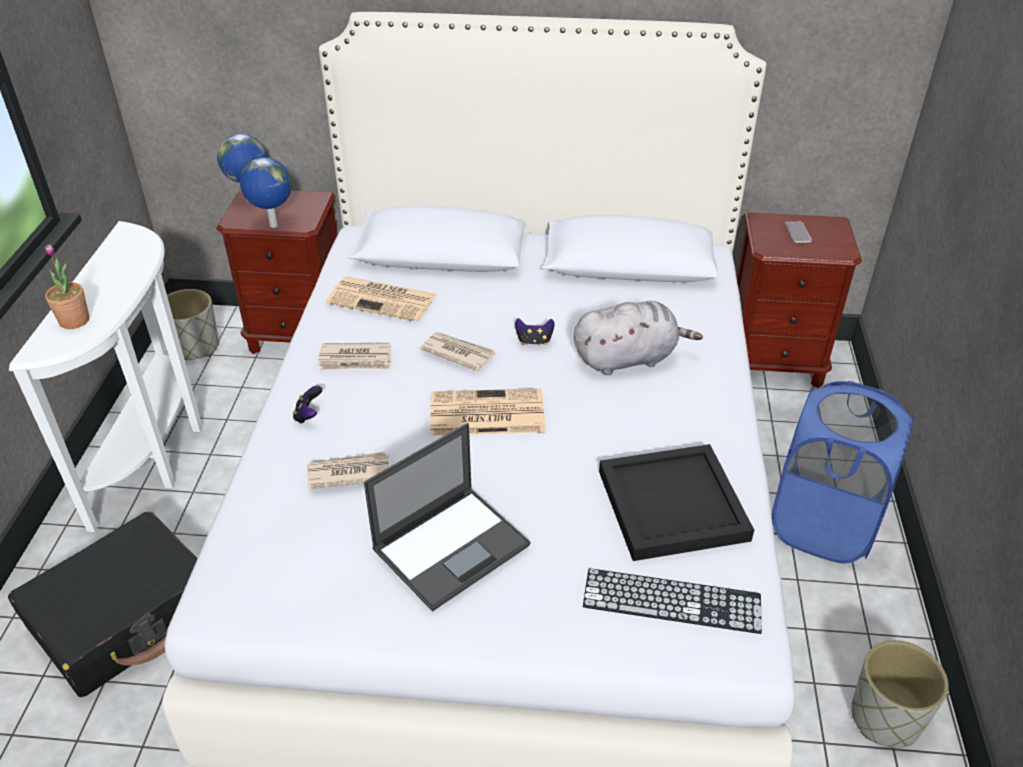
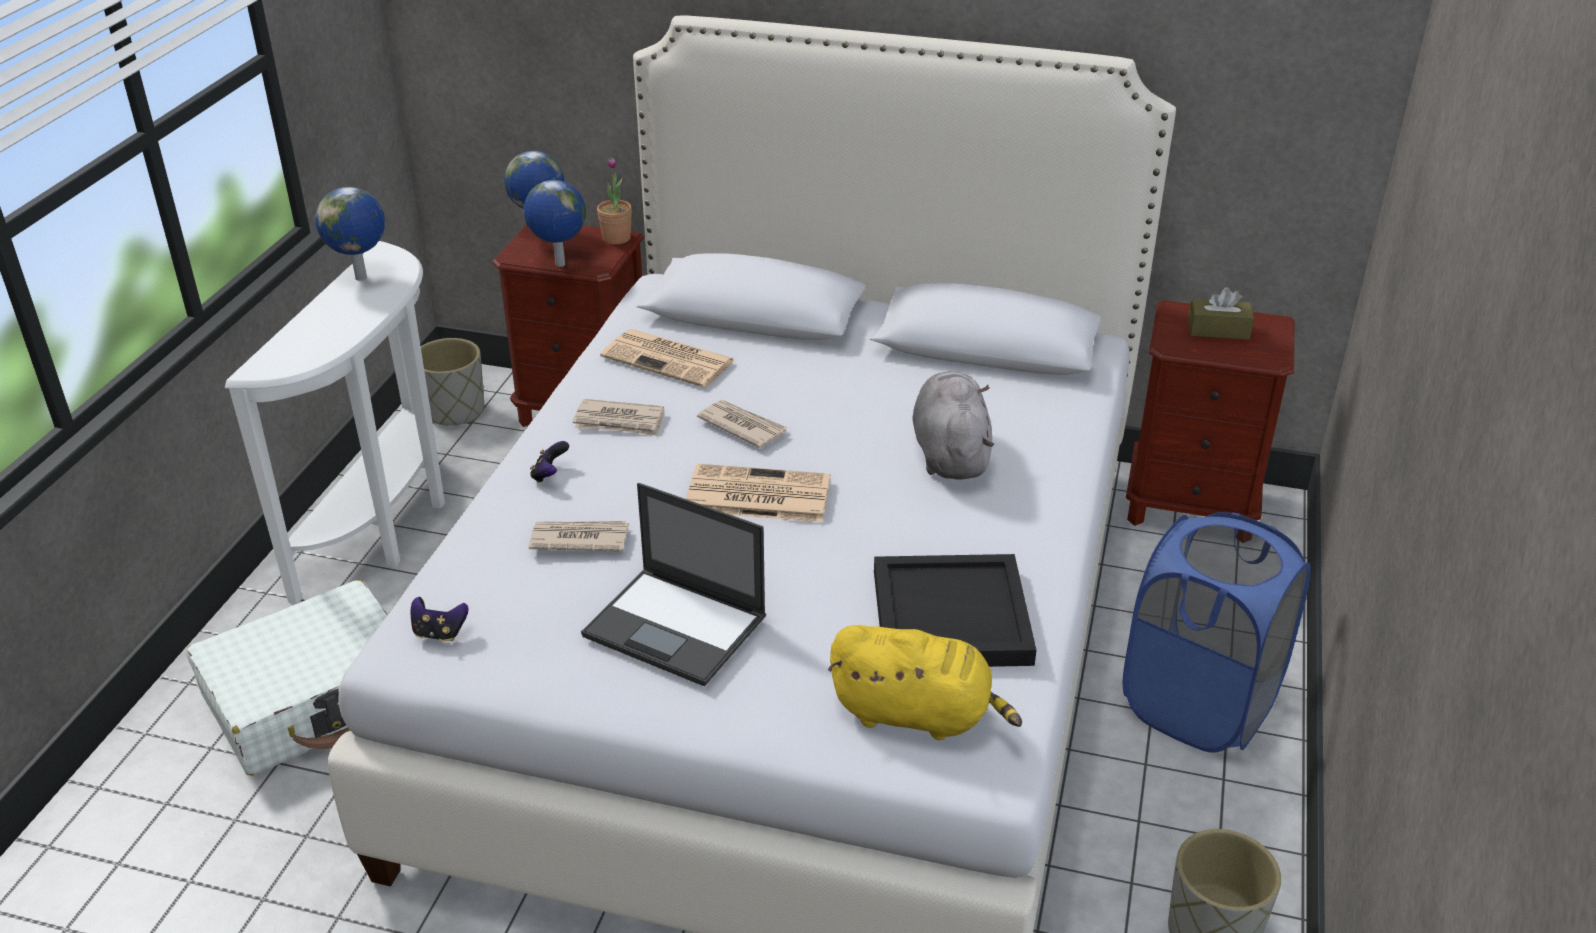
camera: 10 degrees right, 5 degrees down
black suitcase [8,511,198,697] -> white suitcase [186,580,388,775]
potted plant [45,244,89,329] -> potted plant moved to [597,158,632,244]
laptop [364,423,530,612] -> laptop turned 60 degrees clockwise [581,483,766,687]
game controller [515,318,554,345] -> game controller moved to [410,597,469,641]
grey plush toy [574,301,703,375] -> grey plush toy turned 90 degrees counterclockwise [912,371,994,480]
keyboard [583,568,762,634] -> yellow plush toy [828,625,1022,740]
phone [785,222,812,243] -> brown tissue box [1188,287,1254,340]
none -> globe [315,187,385,281]

